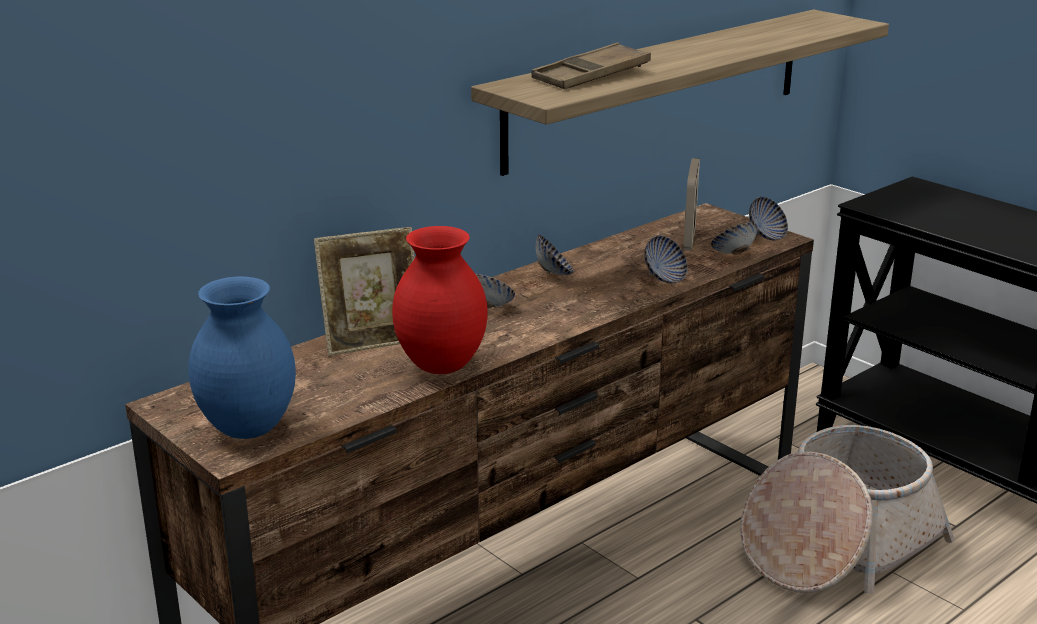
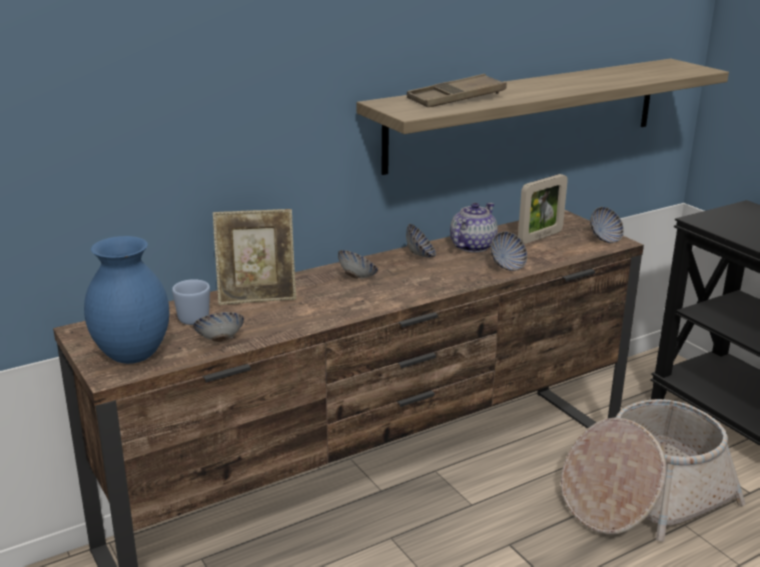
camera: 10 degrees right, 0 degrees up
red vase [392,226,487,374] -> none
picture frame [683,158,700,251] -> picture frame turned 150 degrees counterclockwise [518,174,568,244]
bowl [711,222,758,255] -> bowl moved to [193,312,244,342]
none -> blue mug [172,279,210,325]
none -> teapot [450,203,498,253]

